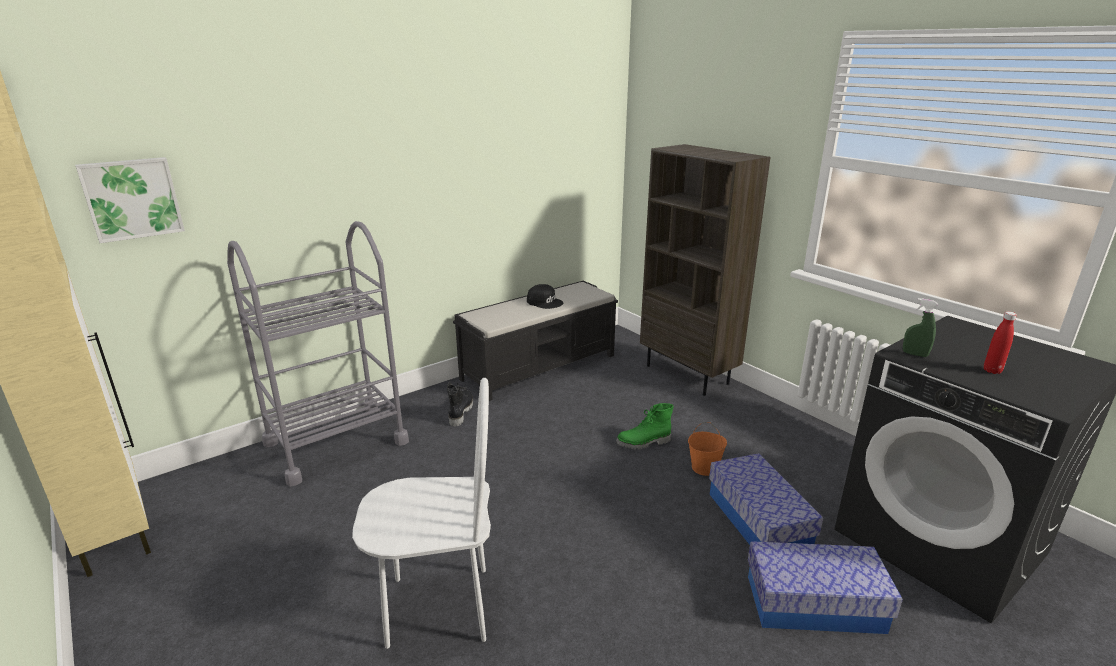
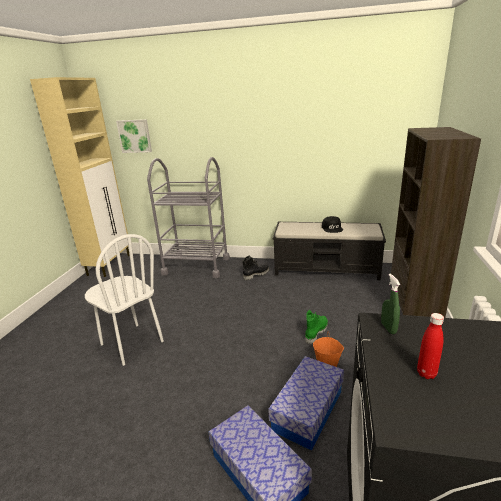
camera: 50 degrees right, 0 degrees up
green boot [616,403,674,450] -> green boot turned 90 degrees clockwise [305,310,328,344]

